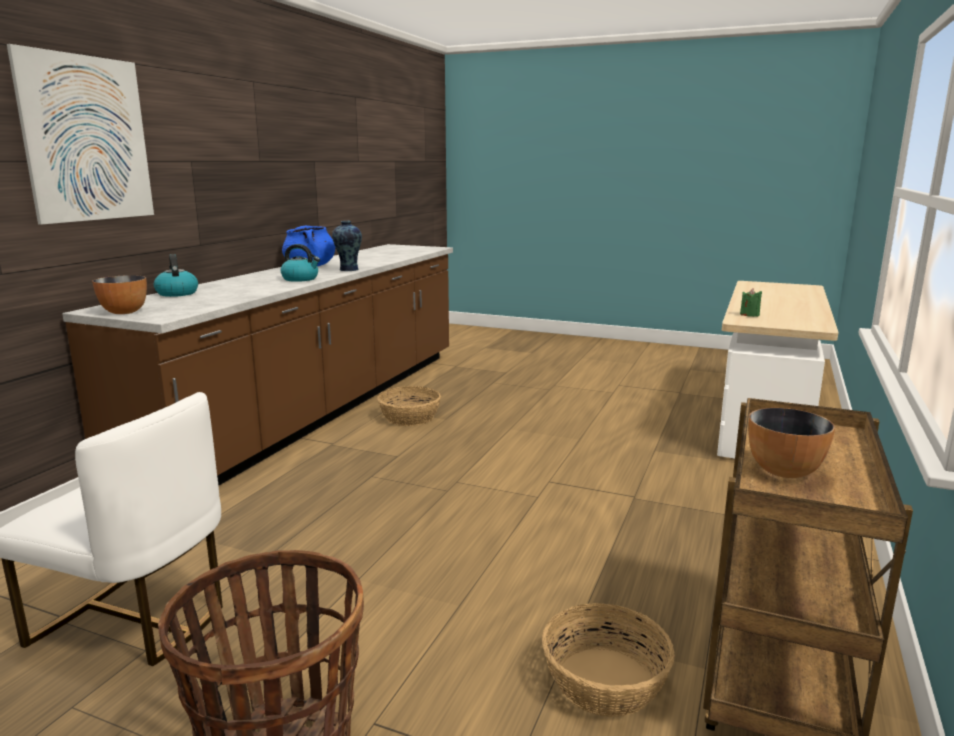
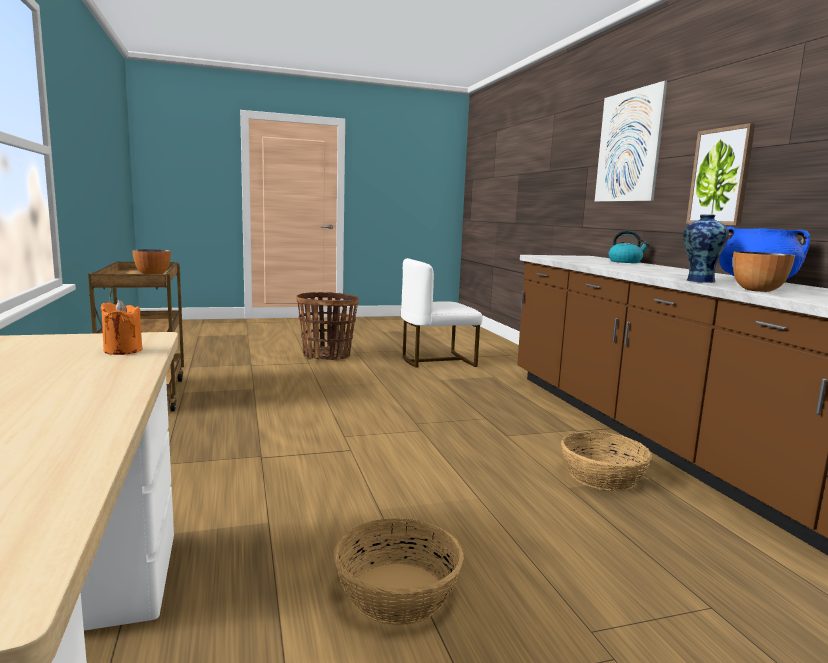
camera: 140 degrees right, 5 degrees down
bowl [92,275,147,314] -> bowl moved to [733,251,795,292]
kettle [281,244,320,282] -> none
basket [542,603,675,717] -> basket moved to [334,518,464,625]
green candle [740,288,762,317] -> orange candle [100,300,142,355]
none -> picture [686,123,755,226]

